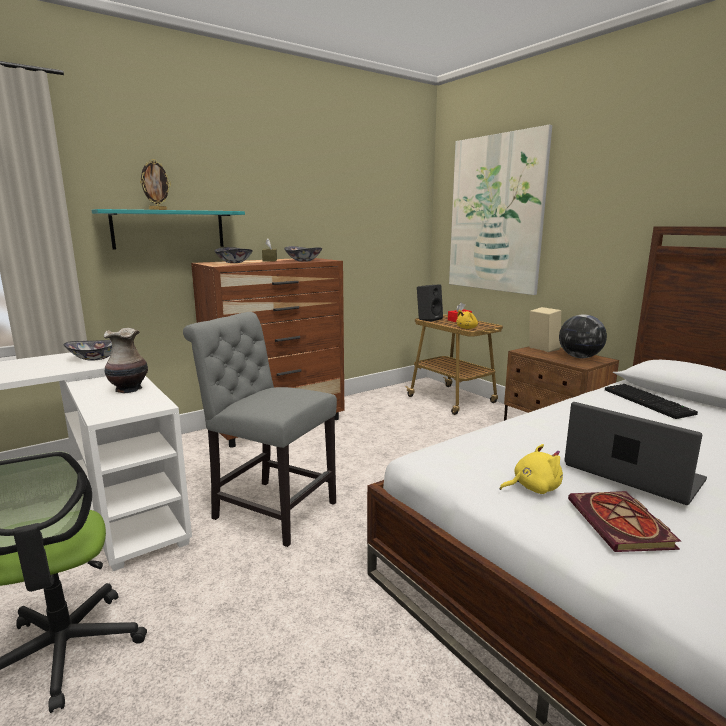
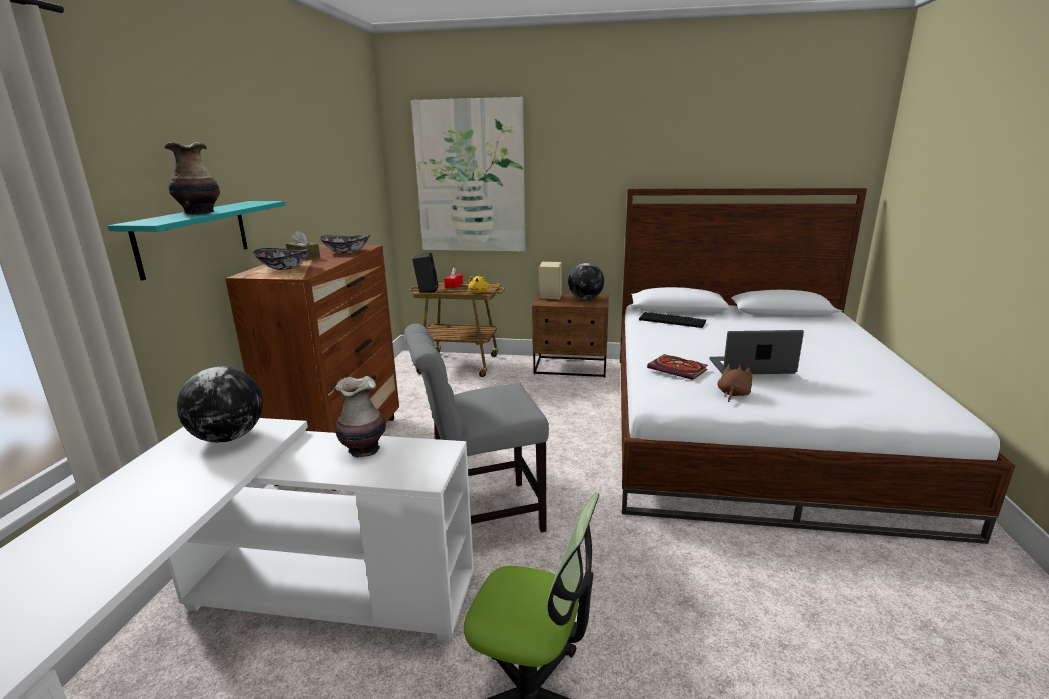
camera: 45 degrees left, 5 degrees up
bowl [64,340,112,361] -> globe [177,366,263,443]
picture frame [140,159,171,210] -> vase [164,142,220,215]
yellow plush toy [500,444,563,494] -> brown plush toy [717,364,752,402]
book [568,491,681,552] -> book moved to [647,354,708,380]

